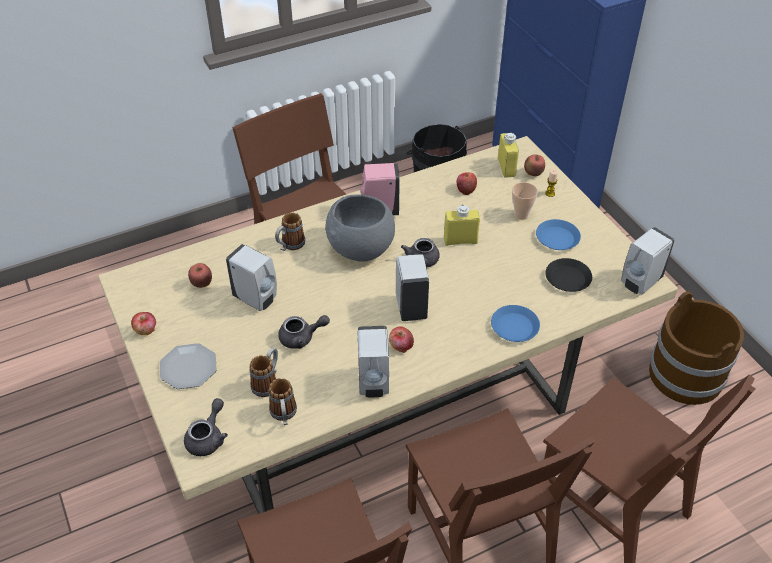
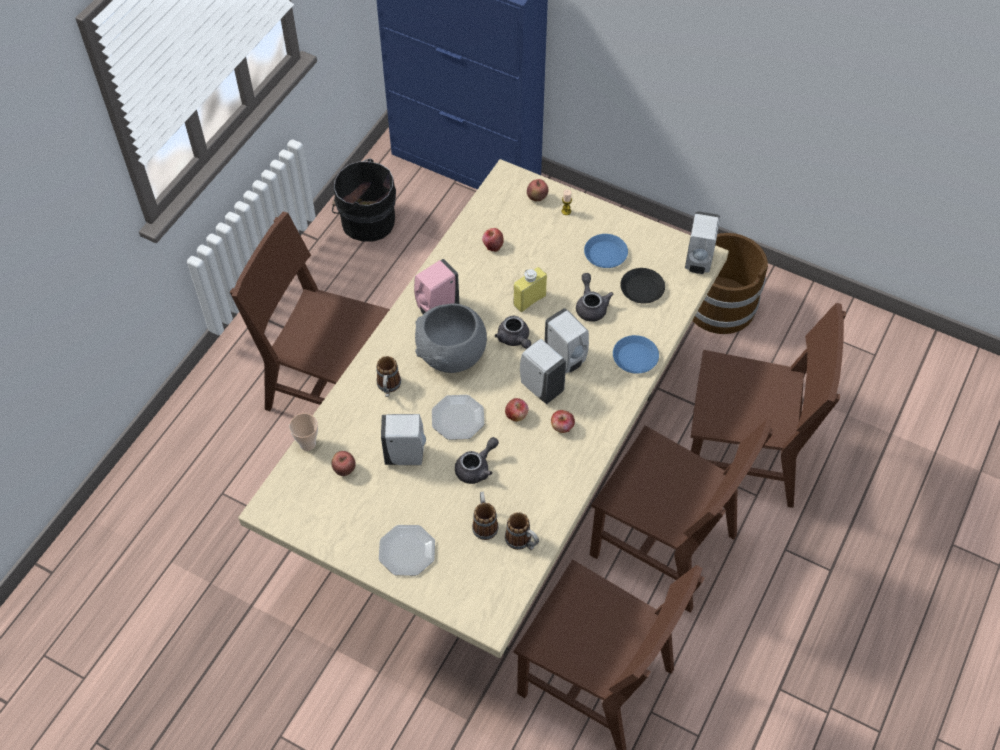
camera: 35 degrees left, 10 degrees up
apple [131,312,156,335] -> apple moved to [505,398,528,421]
grey teapot [184,398,228,456] -> grey teapot moved to [576,273,613,322]
white soap dispenser [357,326,389,397] -> white soap dispenser moved to [544,308,589,373]
yellow bottle [498,133,519,178] -> none
cup [512,182,538,220] -> cup moved to [289,413,318,451]
none -> plate [432,395,484,440]

